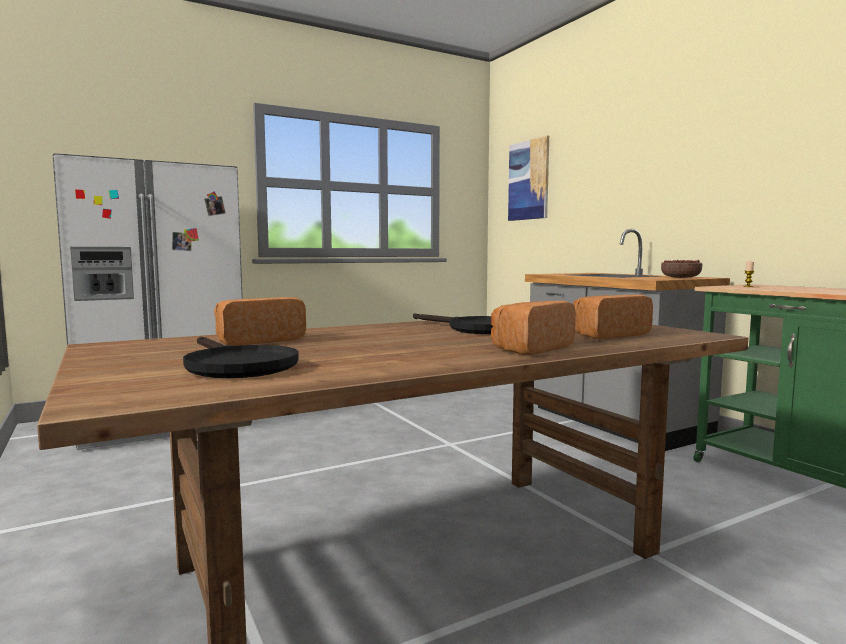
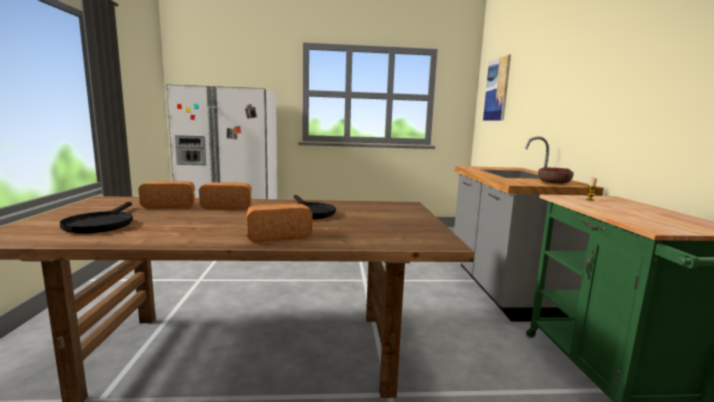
camera: 25 degrees right, 5 degrees up
bread [573,295,653,339] -> bread moved to [199,182,252,210]

